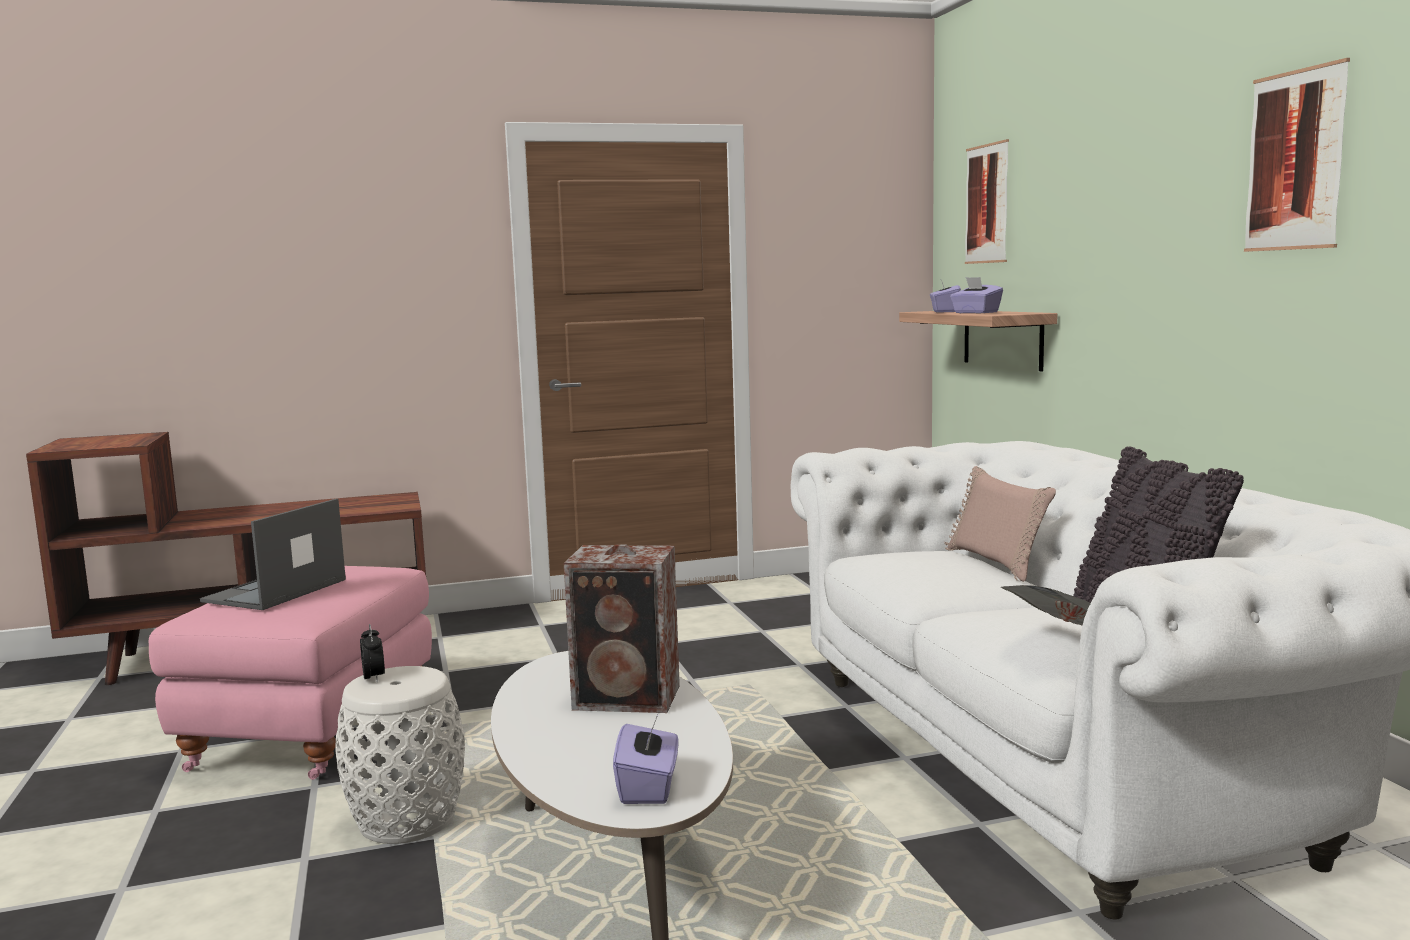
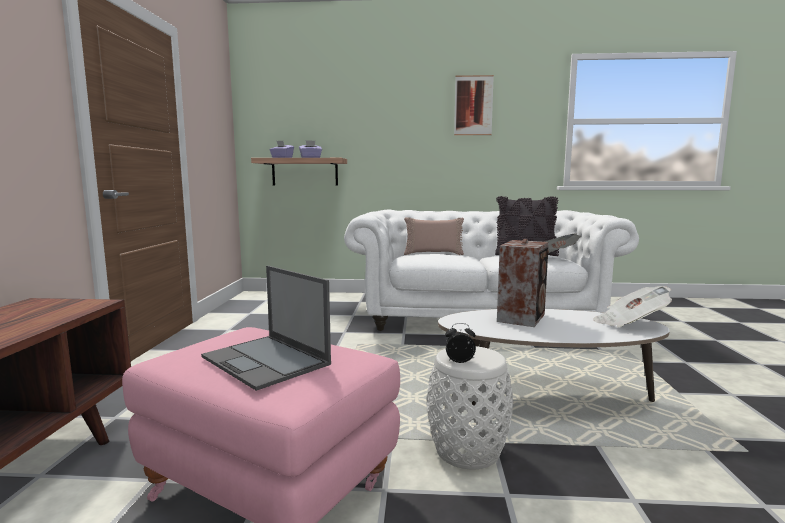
camera: 70 degrees left, 0 degrees up
purple tissue box [613,715,679,804] -> newspaper [593,286,672,327]
picture [965,139,1009,264] -> none

